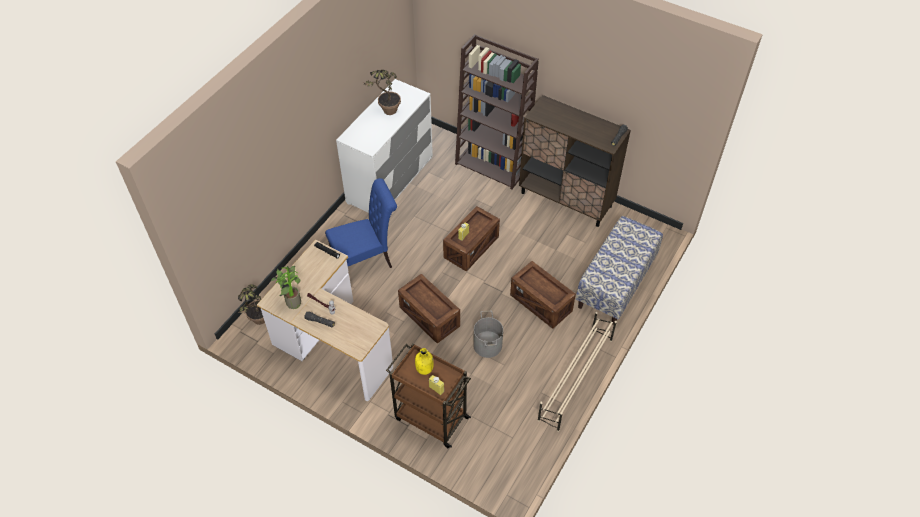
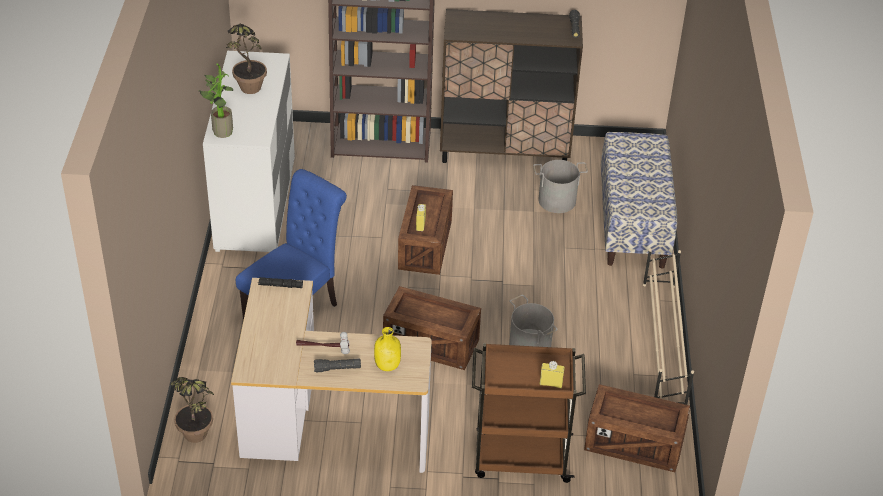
camera: 30 degrees left, 10 degrees down
potted plant [270,266,301,309] -> potted plant moved to [199,63,233,138]
yellow bottle [415,348,434,375] -> yellow bottle moved to [374,327,401,371]
crate [510,261,576,329] -> crate moved to [584,384,690,472]
none -> grey bucket [533,160,588,213]

